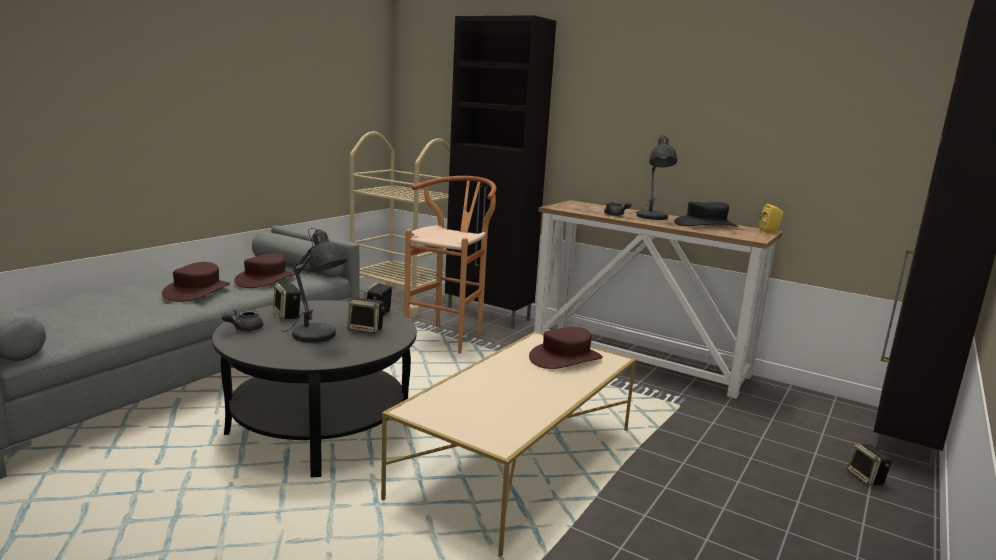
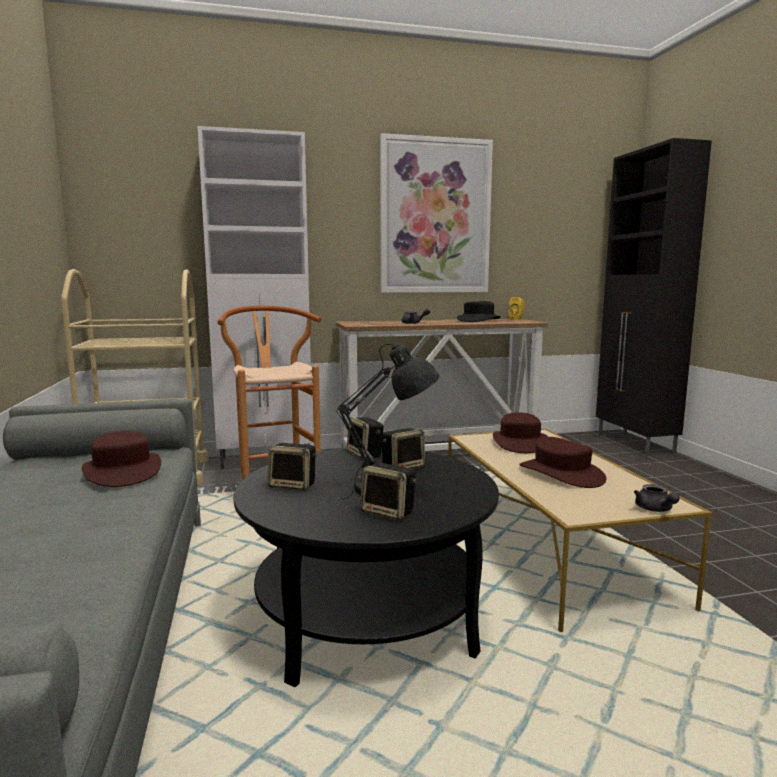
camera: 45 degrees left, 5 degrees down
brown hat [162,262,230,302] -> brown hat moved to [519,437,606,488]
grey teapot [221,309,263,331] -> grey teapot moved to [634,484,680,512]
black cabinet [445,15,556,329] -> white cabinet [198,126,313,469]
grey table lamp [636,136,677,220] -> none
speaker [847,444,892,486] -> speaker moved to [360,463,416,521]
none -> picture [380,133,493,293]

